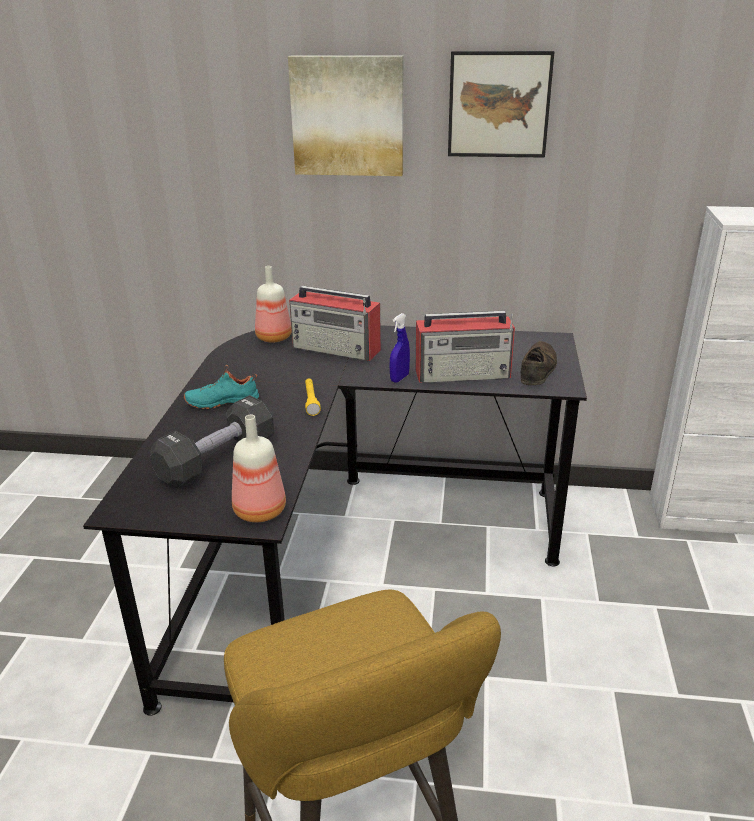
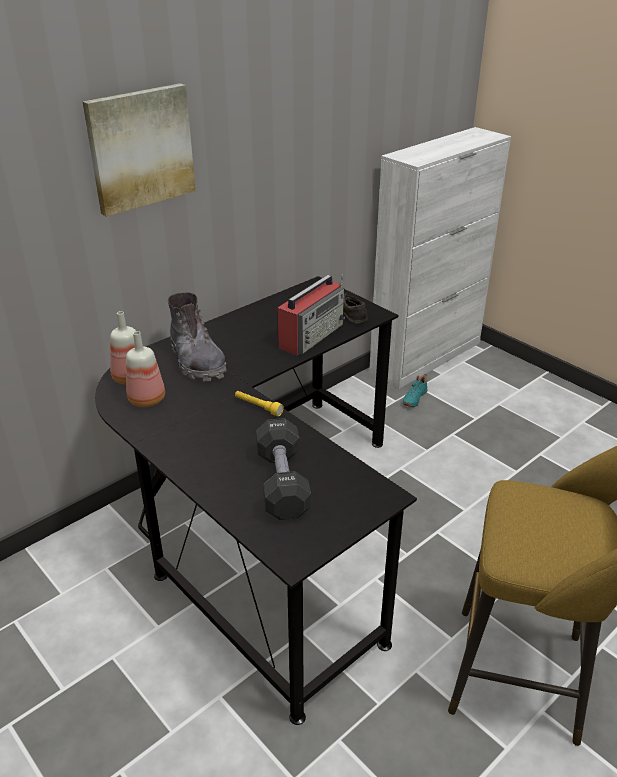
camera: 50 degrees left, 5 degrees up
turquoise shoe [184,365,259,409] -> turquoise shoe moved to [403,374,428,407]
bottle [232,415,286,522] -> bottle moved to [126,331,165,407]
radio [289,286,381,361] -> grey boot [168,292,226,382]
blue spray bottle [390,313,410,383] -> none
picture [448,51,554,158] -> none

